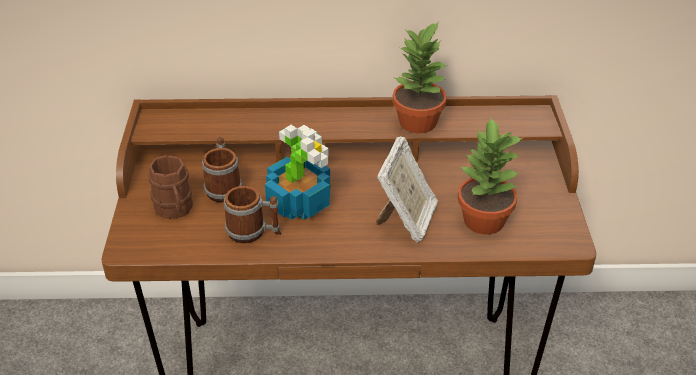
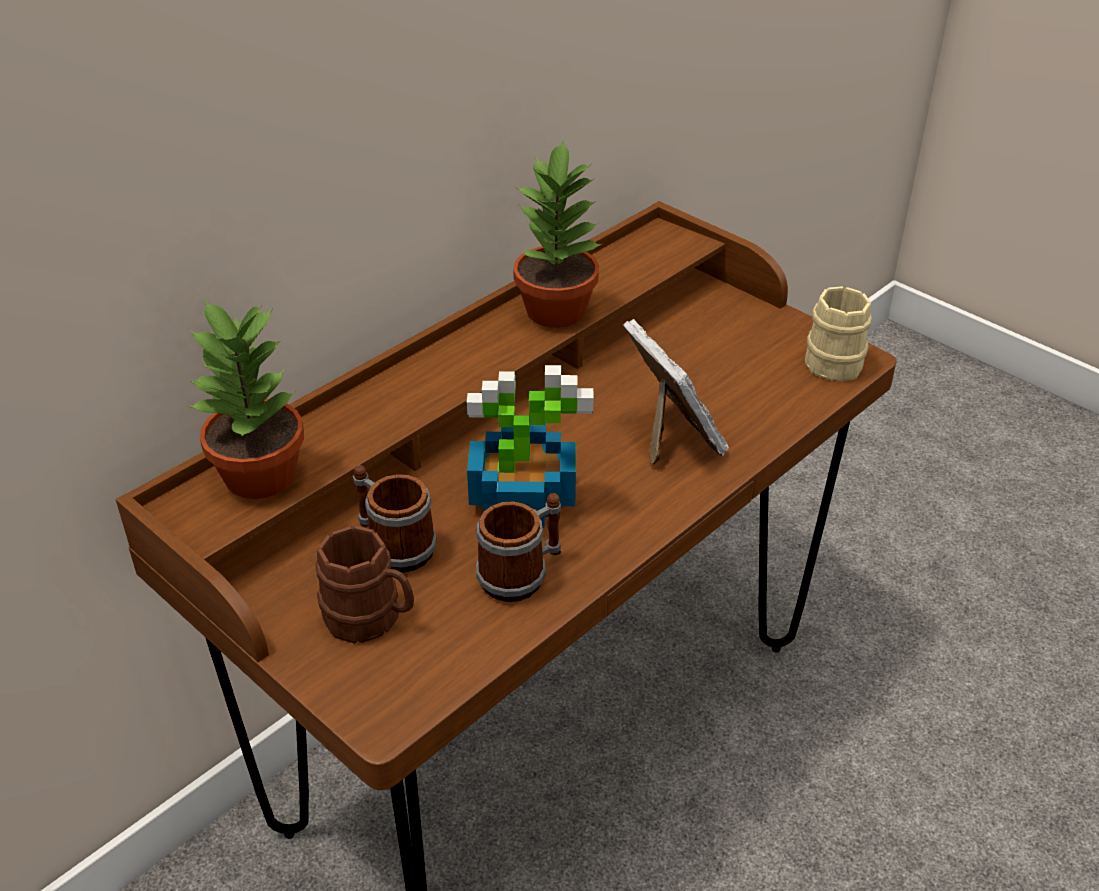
camera: 45 degrees left, 0 degrees up
potted plant [458,117,524,234] -> potted plant moved to [188,300,304,499]
none -> beige mug [805,286,872,382]

